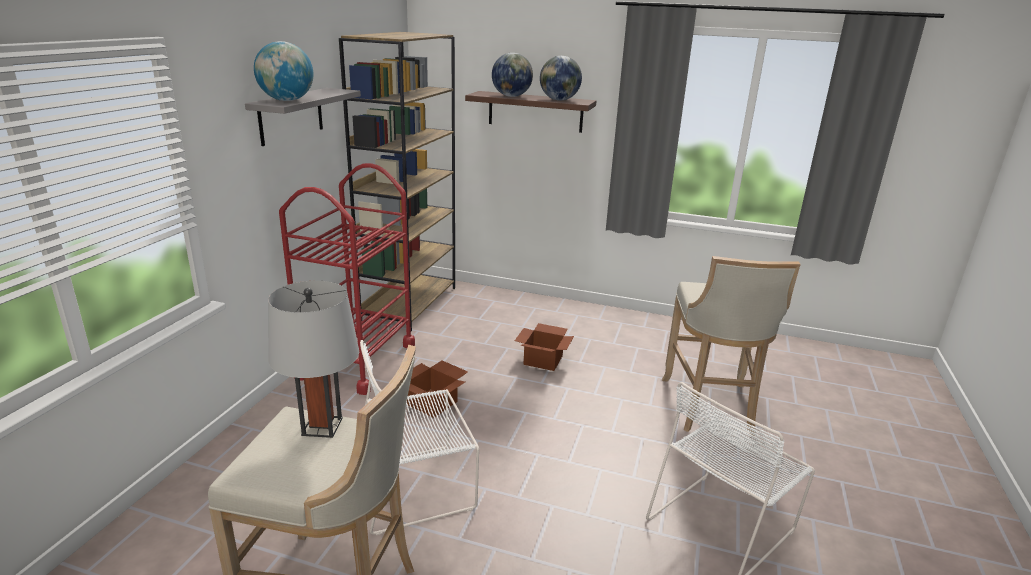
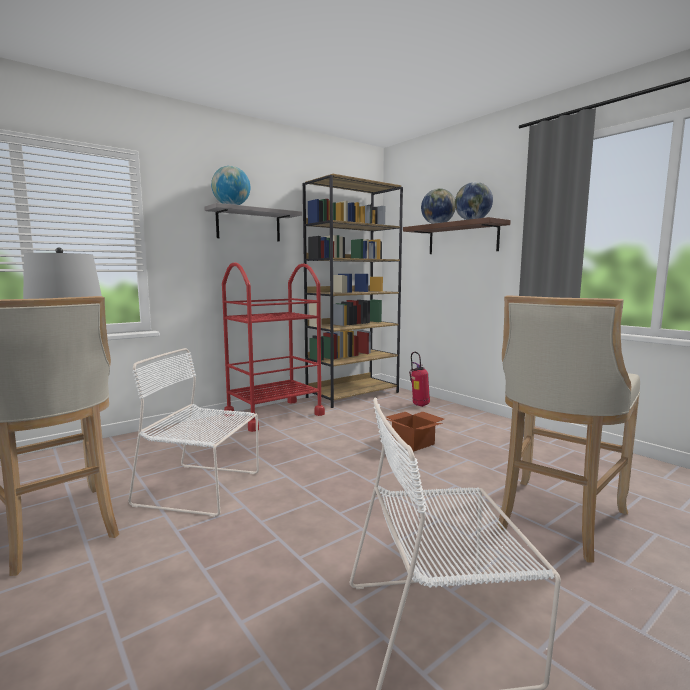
camera: 35 degrees right, 15 degrees down
cardboard box [407,360,468,418] -> none
none -> fire extinguisher [409,352,430,407]

